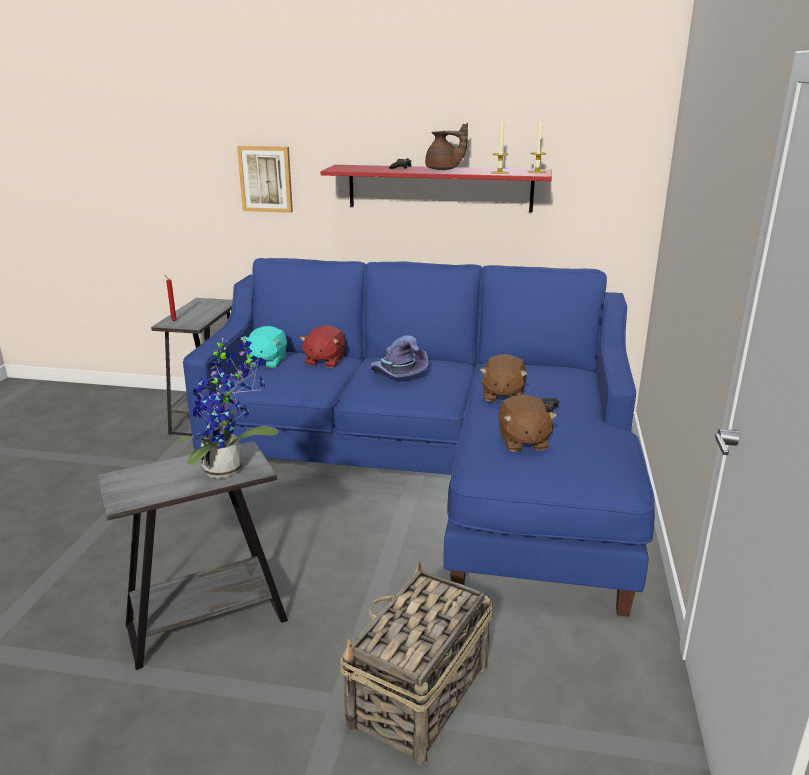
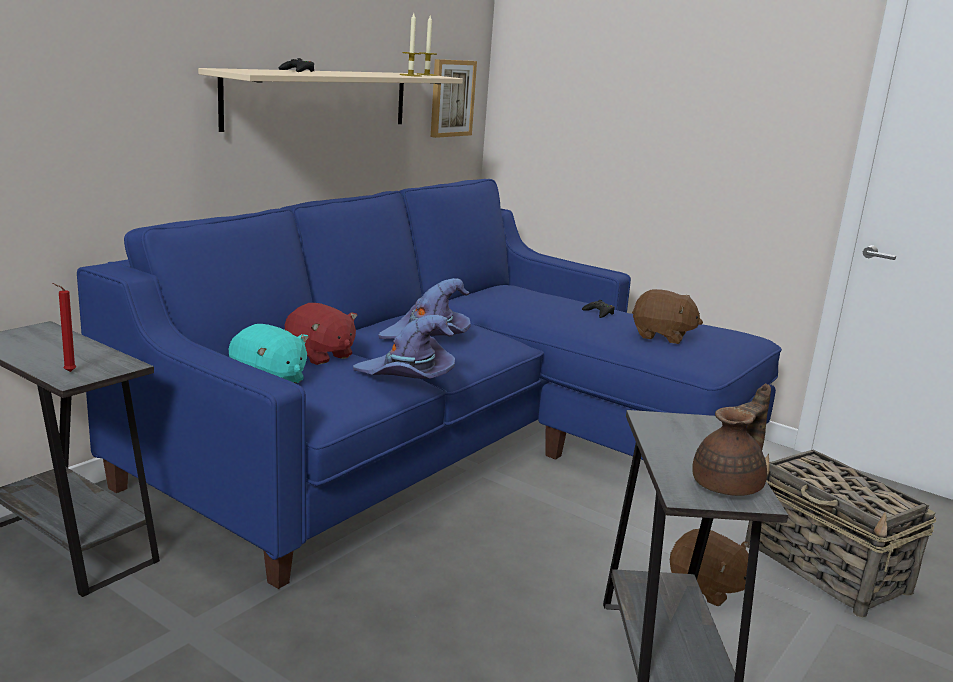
camera: 65 degrees left, 5 degrees down
potted plant [173,337,278,479] -> none
picture [237,146,293,213] -> picture moved to [431,59,477,138]
red shelf [321,165,552,212] -> beige shelf [198,68,463,132]
brown teapot [425,123,468,170] -> brown teapot moved to [692,383,771,496]
brown plush toy [480,354,527,402] -> brown plush toy moved to [670,529,749,606]
none -> purple hat [353,315,455,379]

